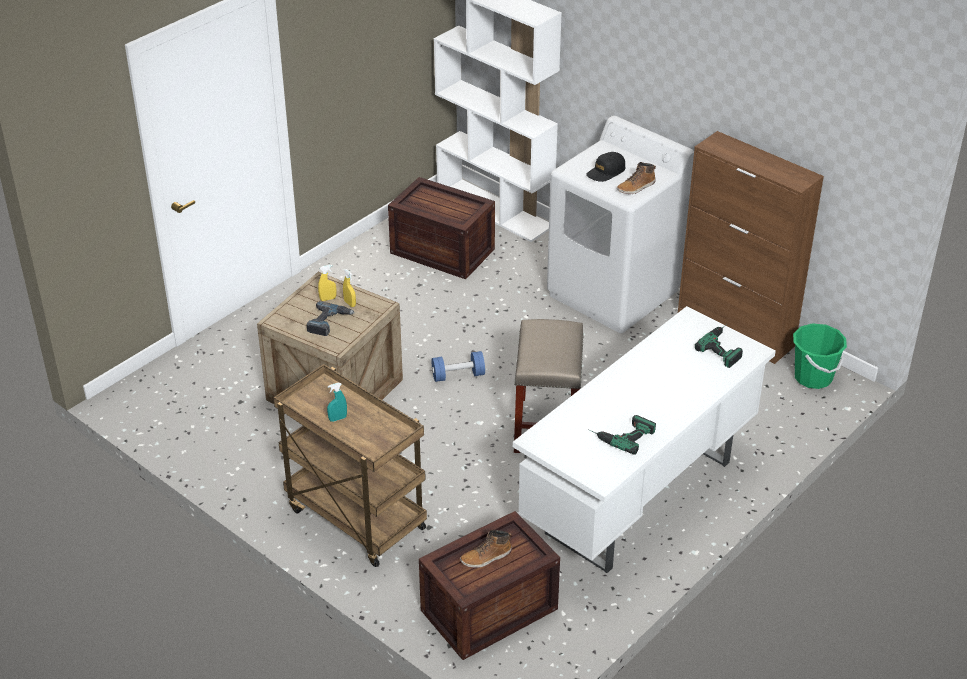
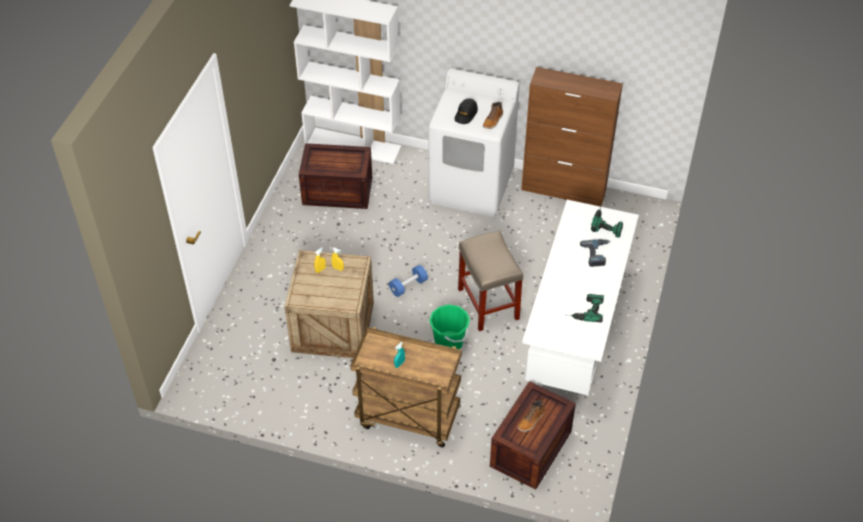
camera: 25 degrees left, 10 degrees up
power drill [307,301,355,336] -> power drill moved to [580,239,611,267]
green bucket [793,323,847,389] -> green bucket moved to [429,304,470,349]

